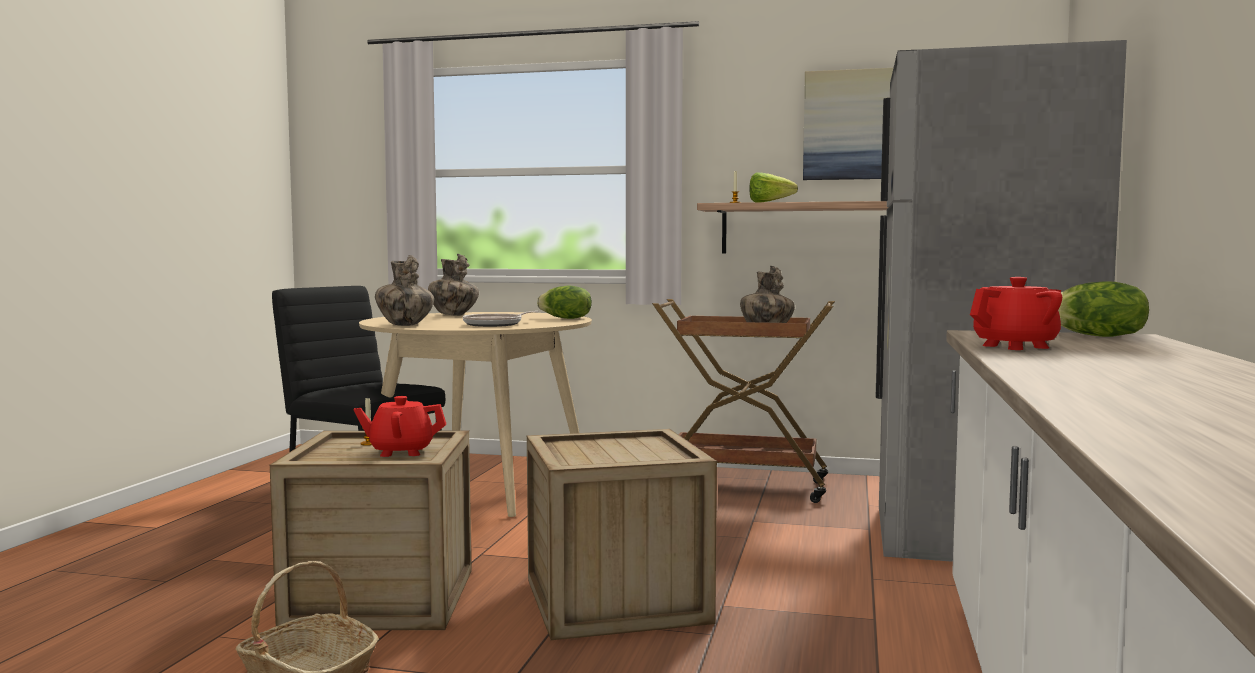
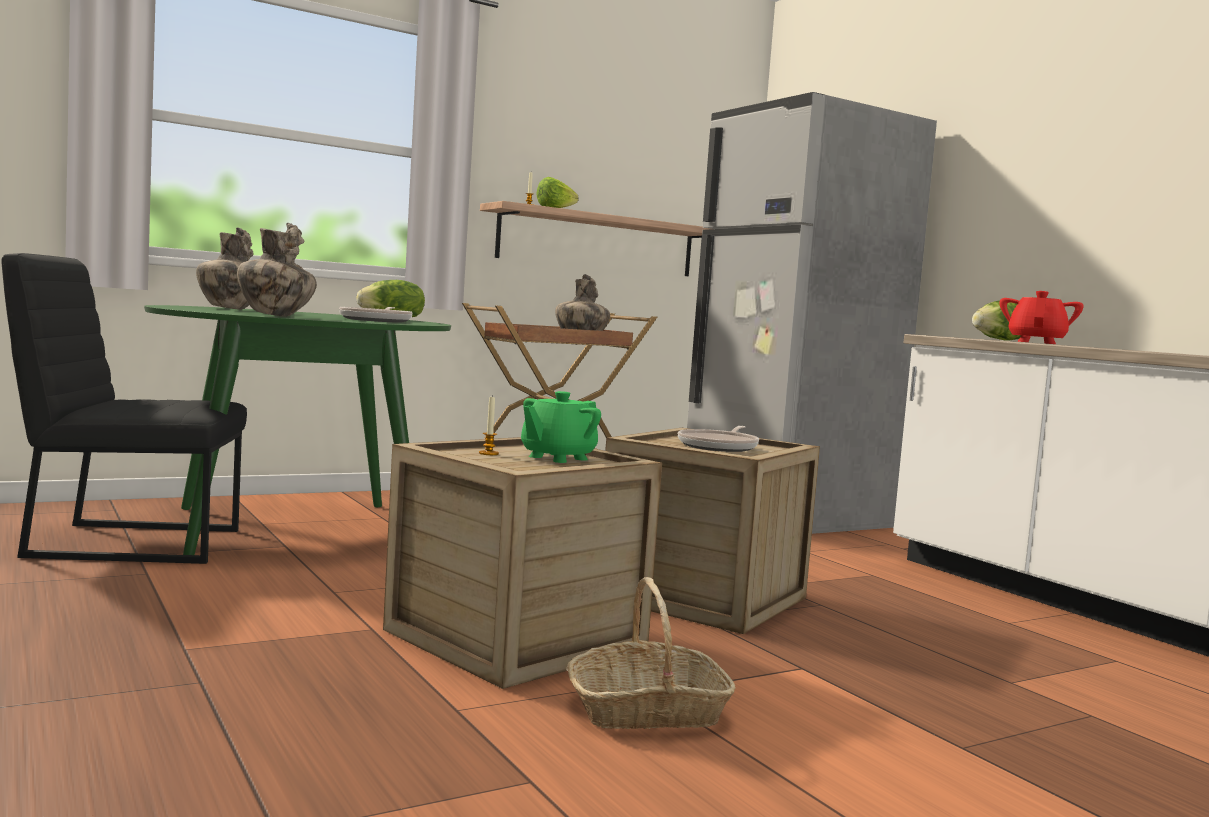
camera: 45 degrees left, 0 degrees up
red teapot [354,396,446,457] -> green teapot [521,391,601,463]
beige dining table [359,312,592,517] -> green dining table [144,305,452,555]
picture [803,68,893,180] -> none
none -> frying pan [678,426,759,452]

